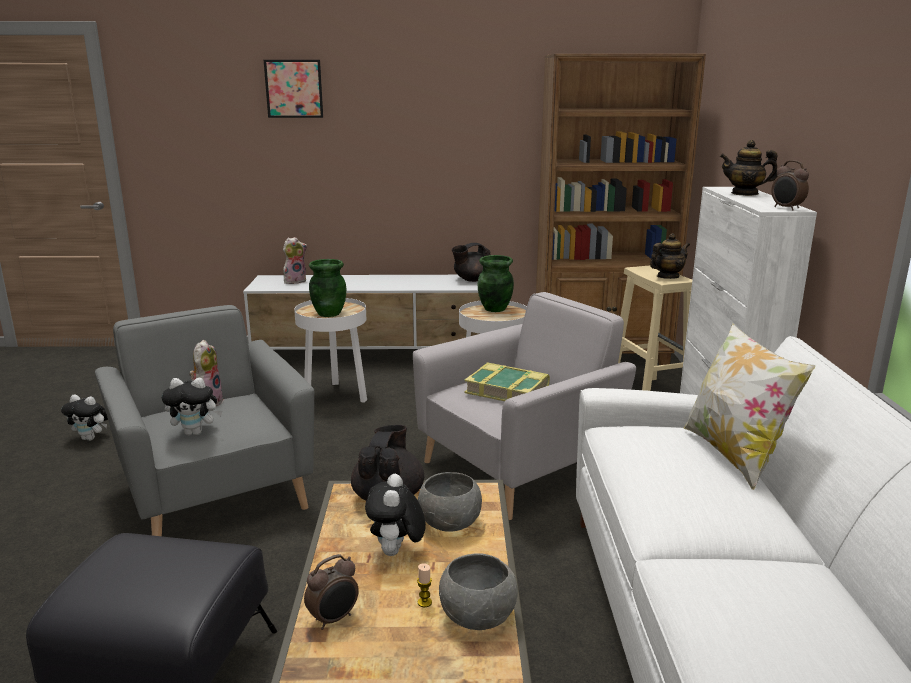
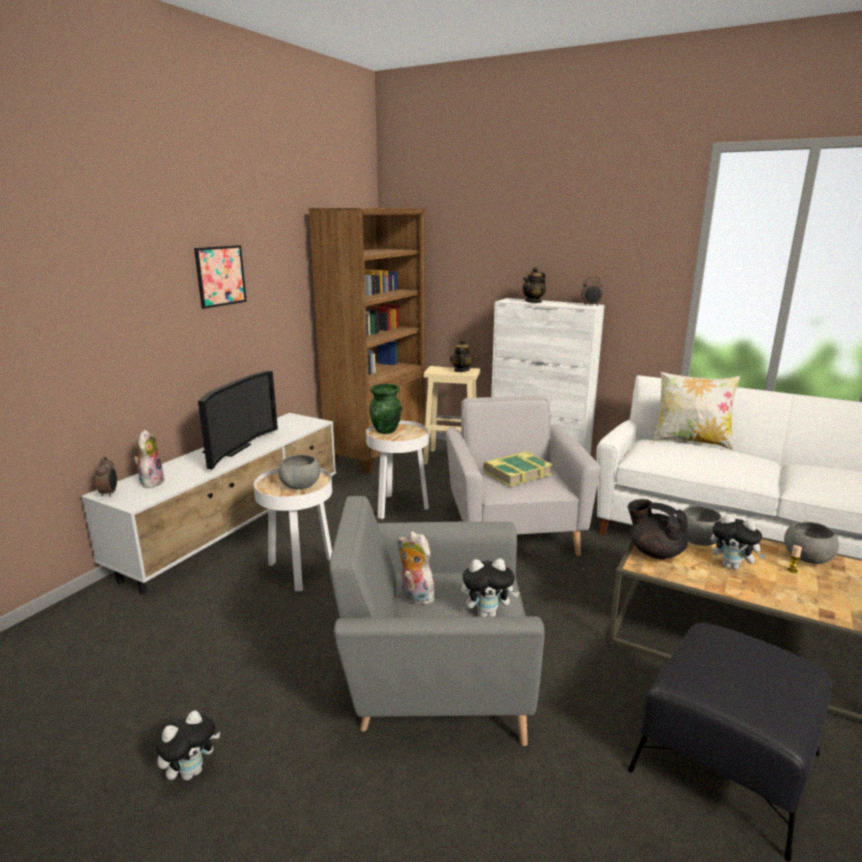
camera: 60 degrees left, 0 degrees up
plush toy [162,378,222,436] -> plush toy turned 60 degrees clockwise [461,559,520,617]
picture [264,60,323,118] -> picture moved to [194,245,247,309]
alarm clock [304,554,359,630] -> alarm clock moved to [95,457,117,497]
green vase [309,259,346,317] -> grey bowl [278,454,320,490]
black teapot [452,243,491,282] -> none
none -> television [198,371,278,470]

